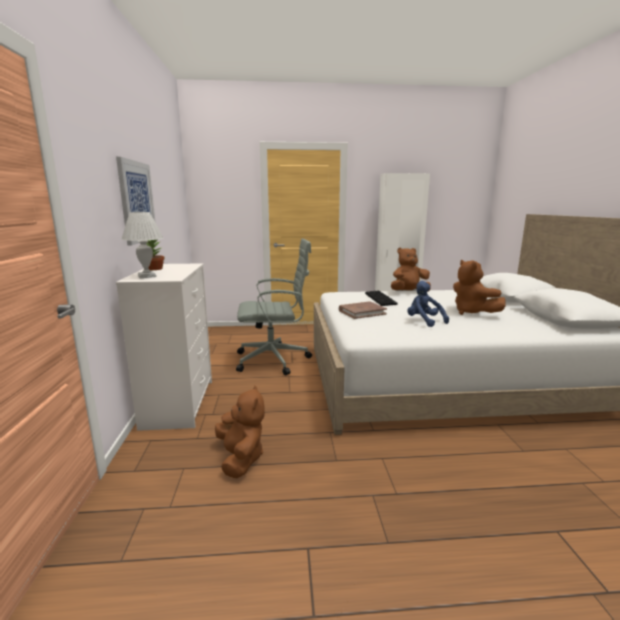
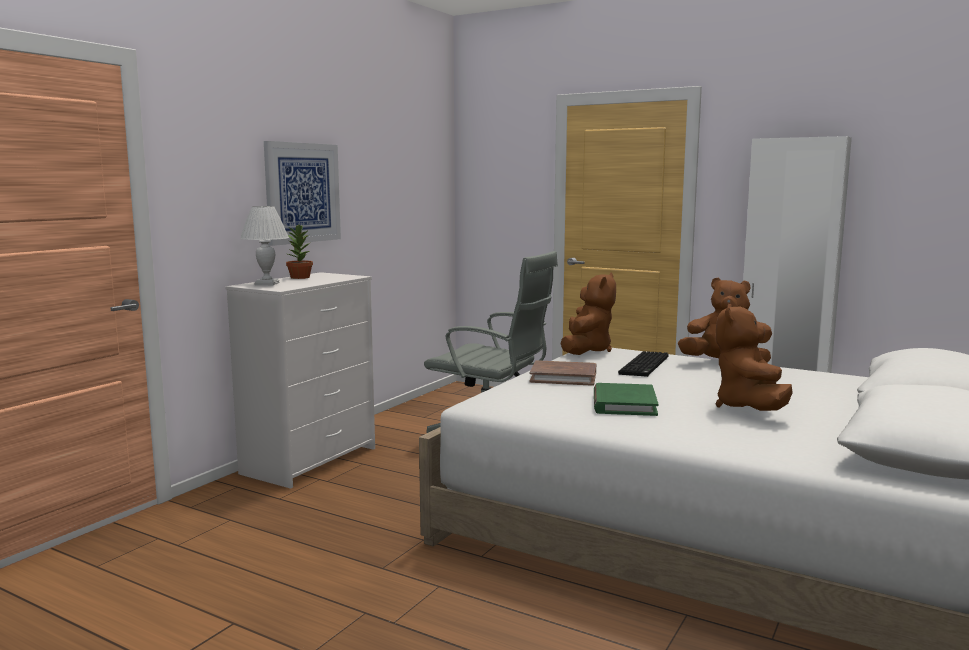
camera: 35 degrees right, 5 degrees down
brown plush toy [215,386,265,478] -> brown plush toy moved to [561,272,616,355]
blue plush toy [407,281,449,327] -> green book [594,383,658,416]

